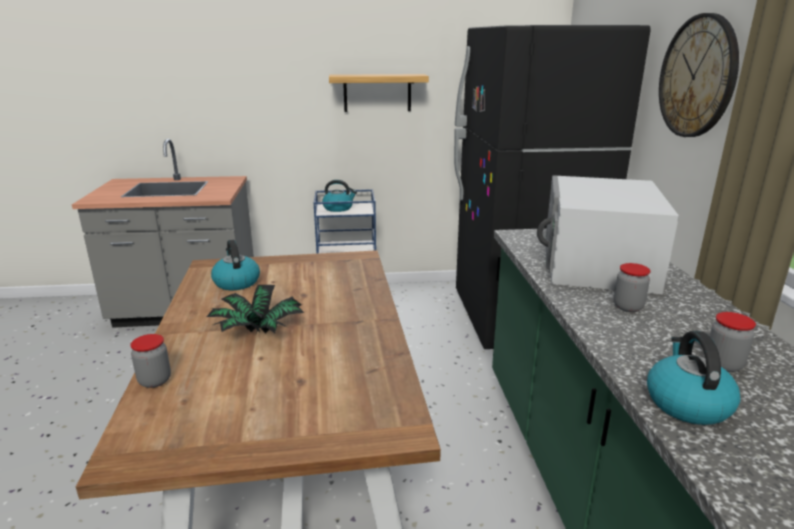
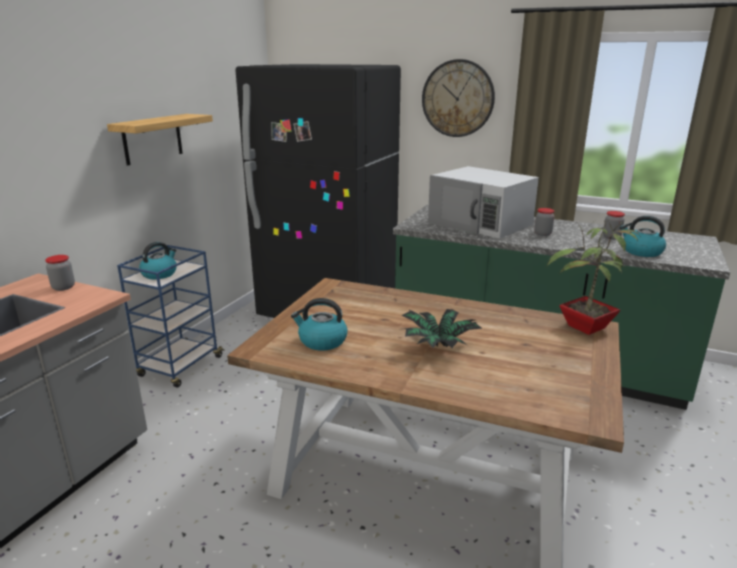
camera: 60 degrees left, 0 degrees up
jar [130,334,171,388] -> jar moved to [45,255,75,291]
none -> potted plant [547,220,641,335]

